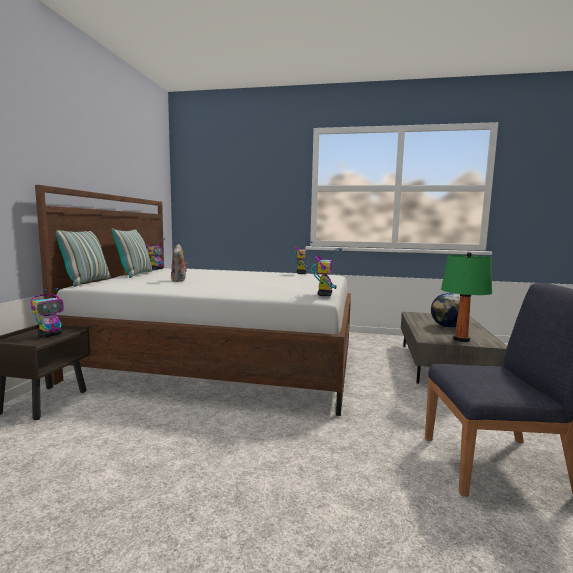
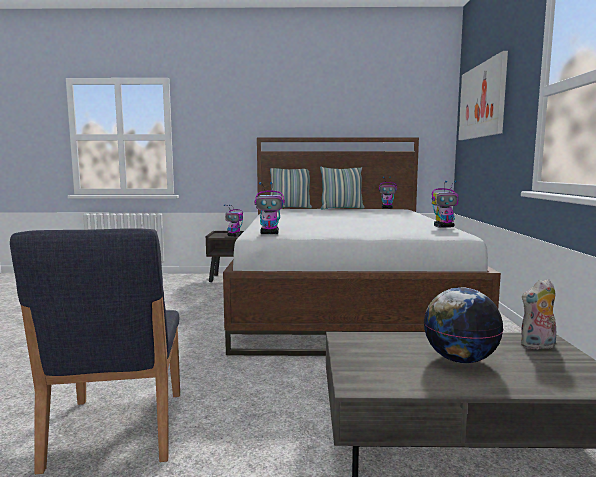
camera: 80 degrees right, 0 degrees up
plush toy [171,244,188,282] -> plush toy moved to [521,279,556,350]
green table lamp [441,252,492,342] -> none
none -> picture [458,51,508,140]

